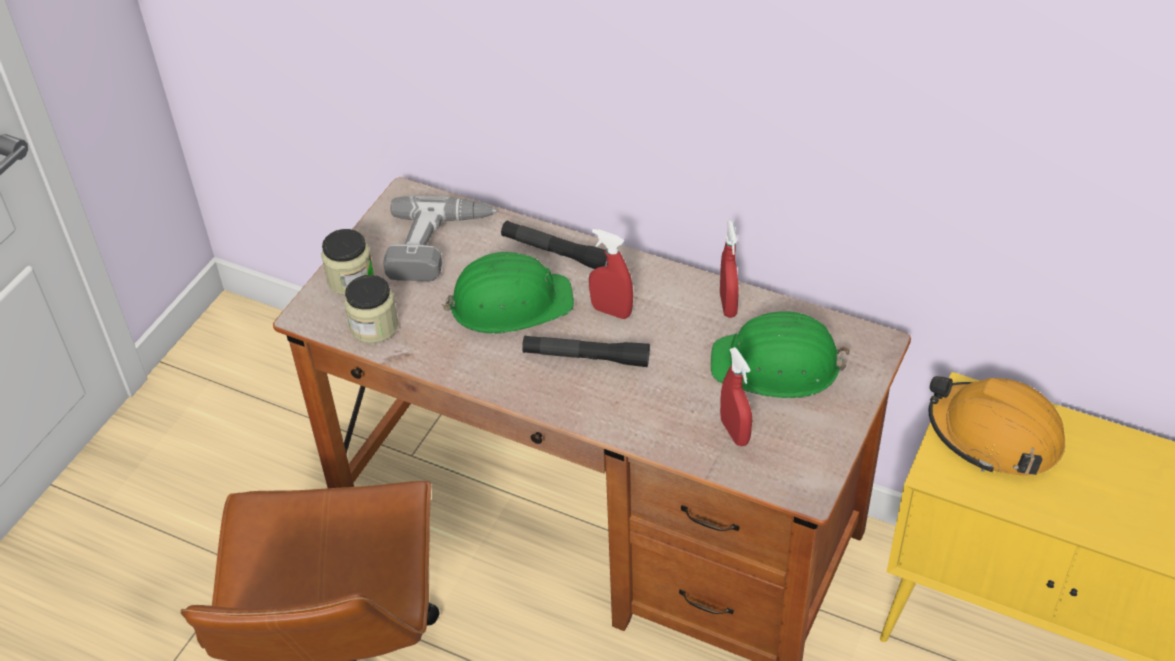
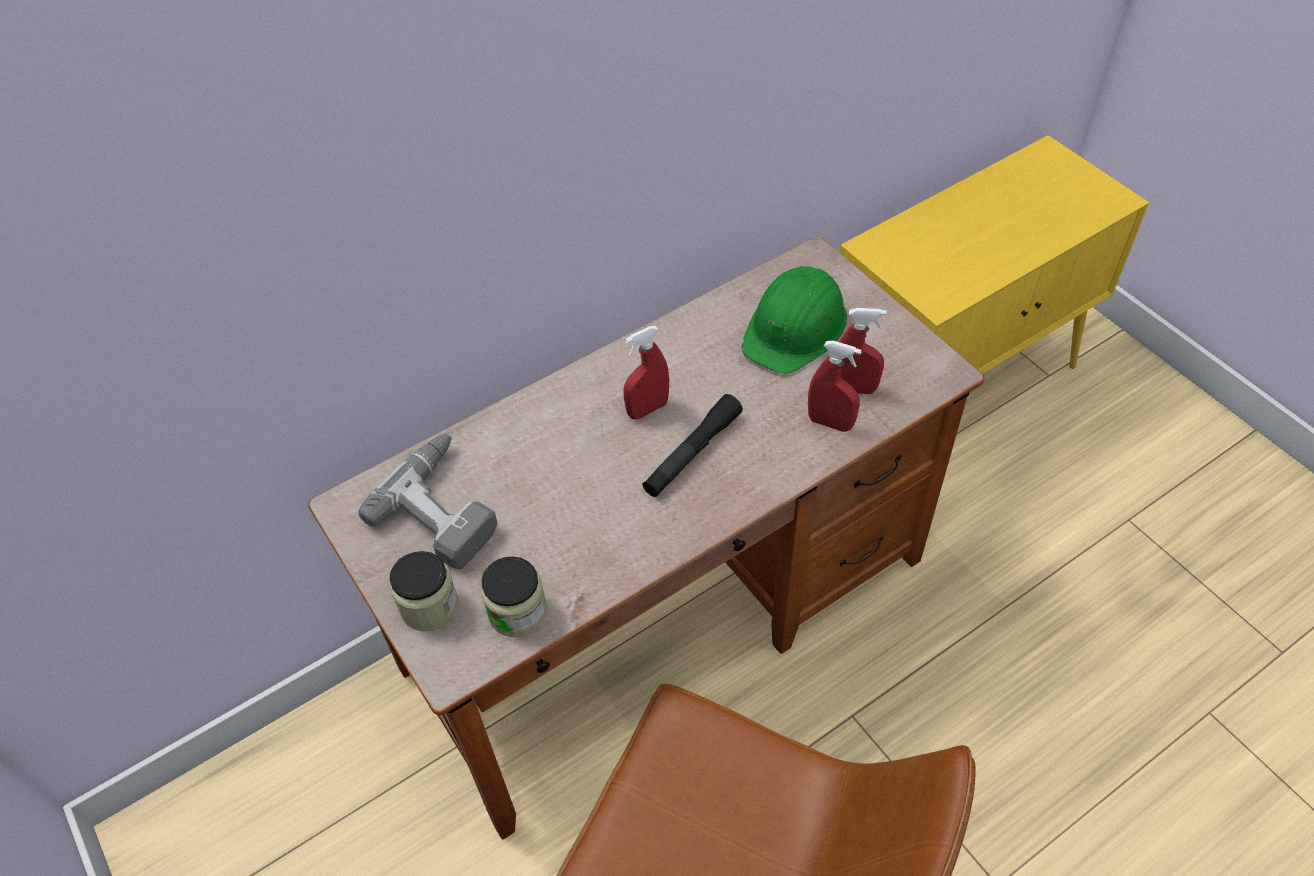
camera: 60 degrees left, 5 degrees up
green hard hat [442,252,574,334] -> none
black flashlight [501,221,607,269] -> none
red spray bottle [720,221,739,318] -> red spray bottle moved to [808,341,862,432]
orange hard hat [928,376,1065,475] -> none

